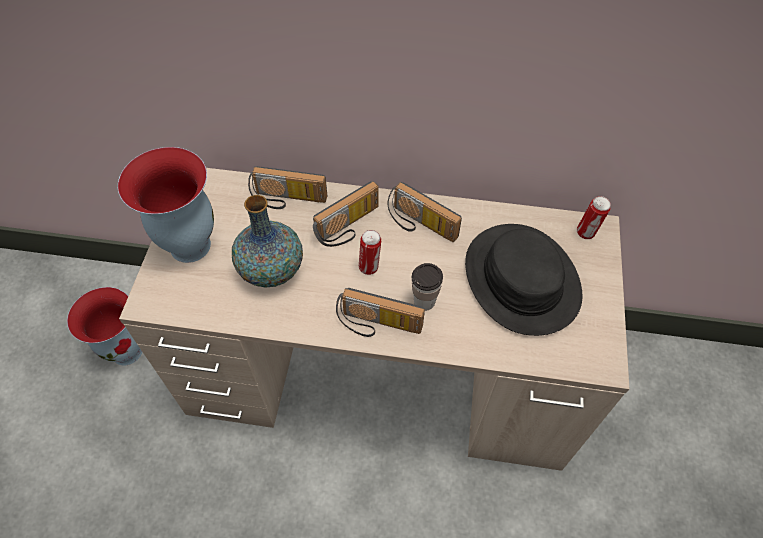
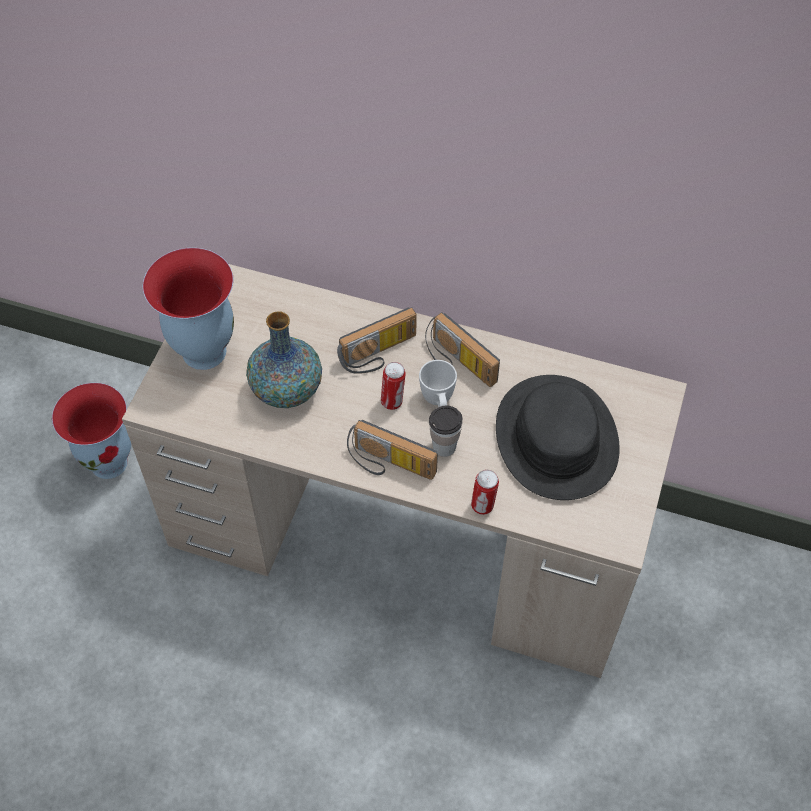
camera: 10 degrees right, 0 degrees up
radio [248,166,327,209] -> none
can [577,196,611,239] -> can moved to [471,470,499,515]
none -> white mug [419,360,457,407]

